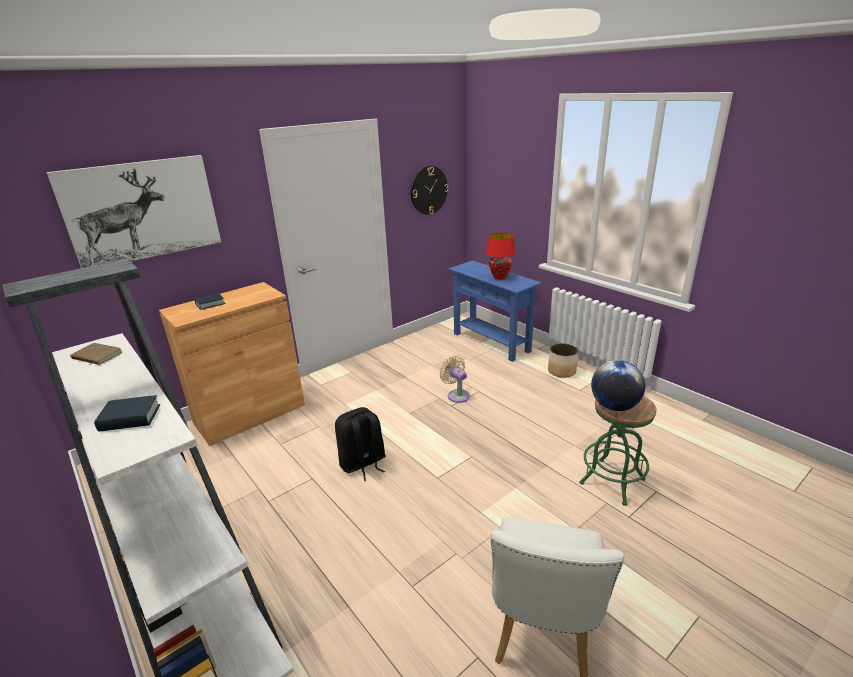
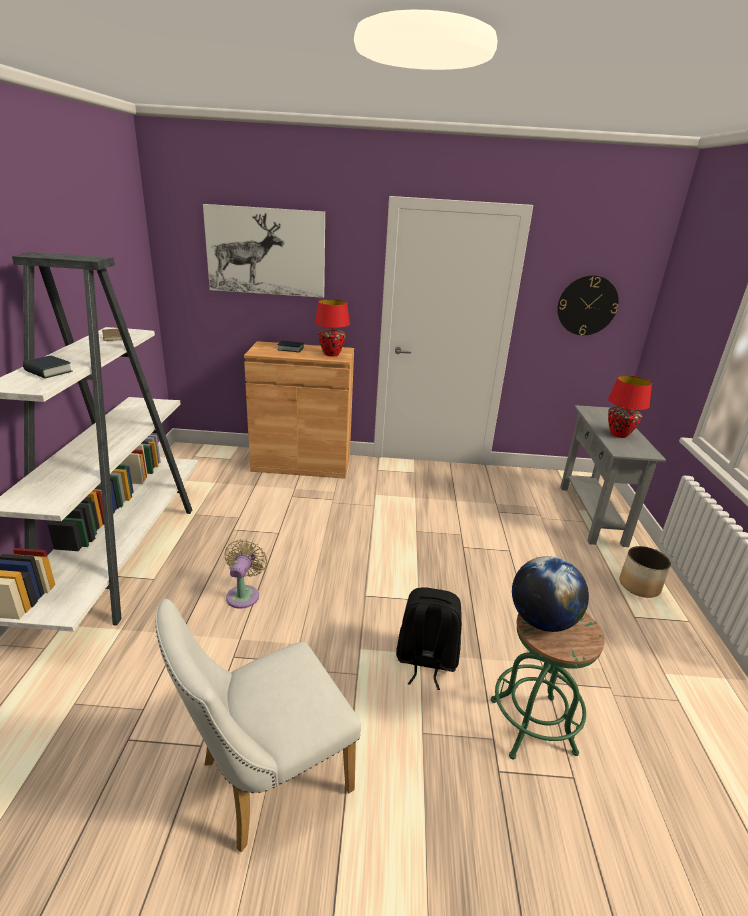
camera: 40 degrees right, 0 degrees up
black backpack [335,407,386,481] -> black backpack moved to [396,587,462,690]
beige fan [439,356,470,403] -> beige fan moved to [224,539,267,609]
blue console table [448,260,542,361] -> grey console table [560,405,666,547]
none -> red table lamp [315,299,350,357]

